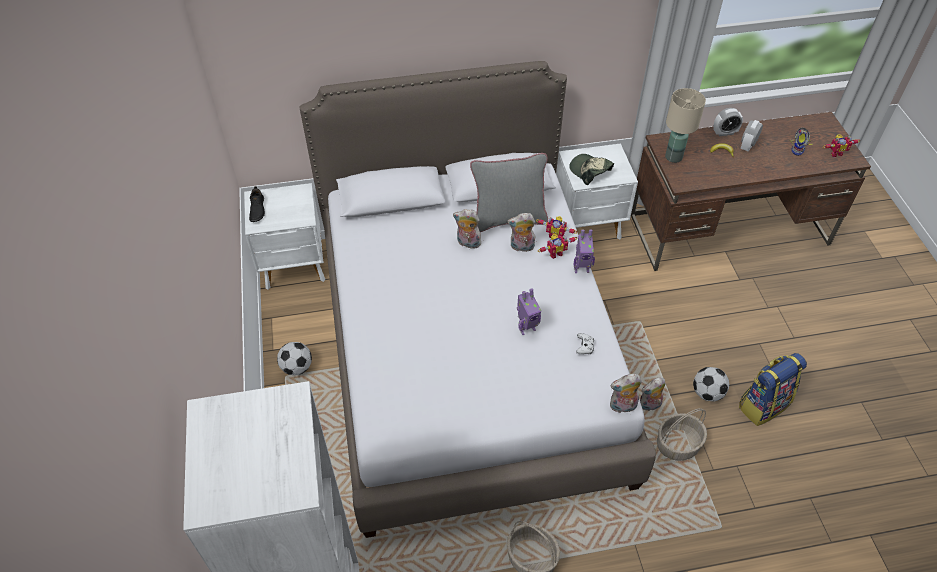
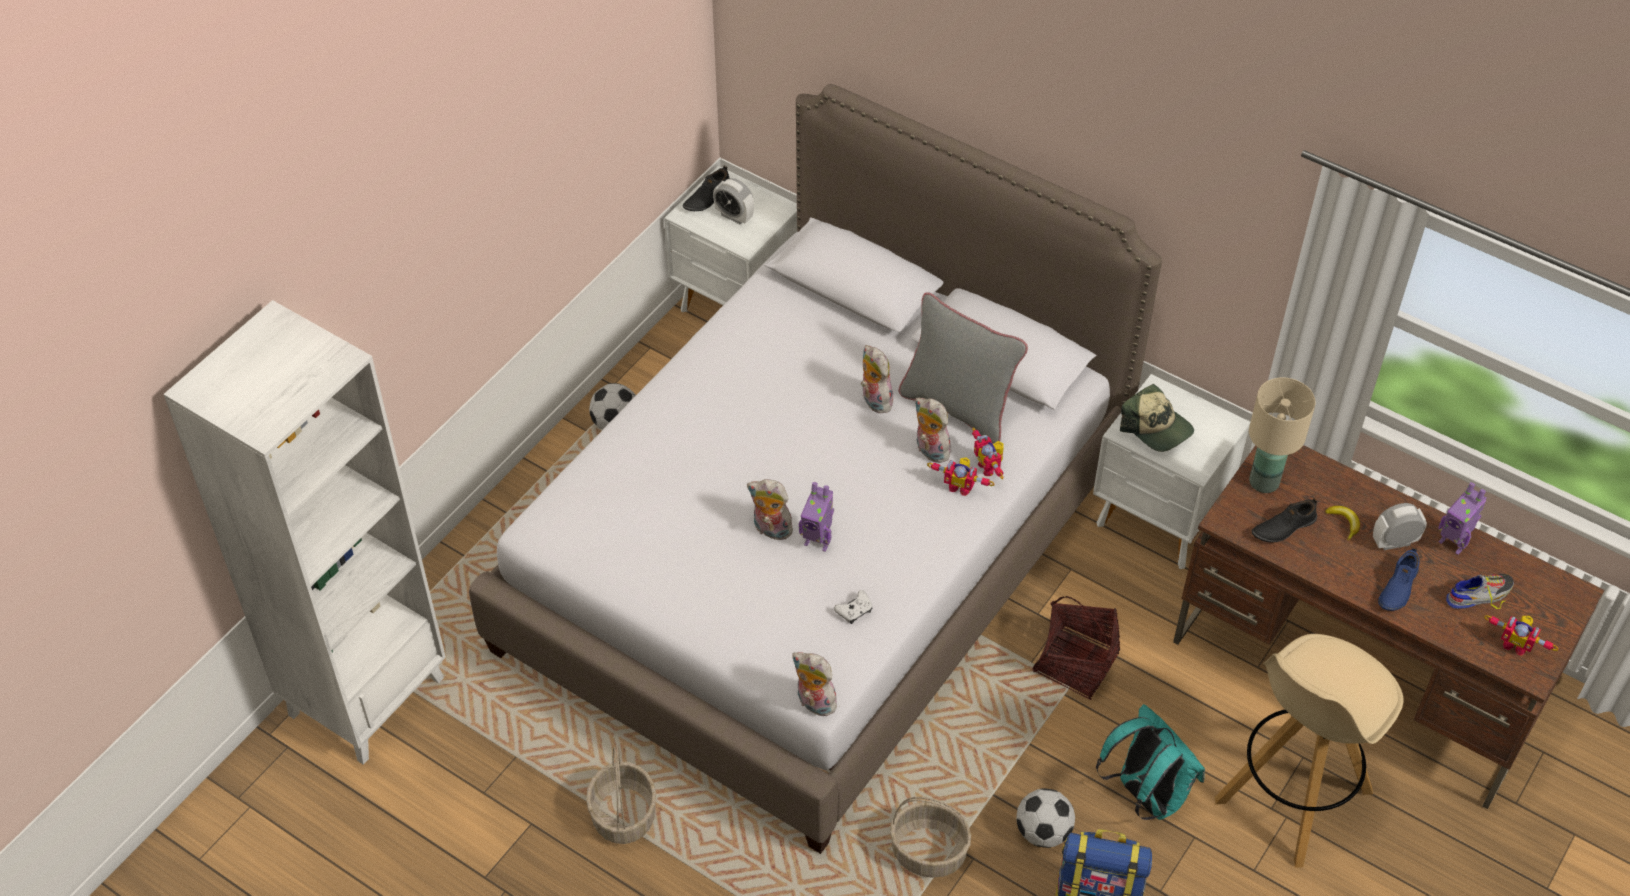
camera: 45 degrees right, 0 degrees up
cap [569,154,614,185] -> cap turned 135 degrees clockwise [1120,384,1194,452]
toy robot [574,229,595,273] -> toy robot moved to [1438,482,1486,555]
plush toy [640,377,666,411] -> plush toy moved to [747,479,796,540]
alarm clock [713,108,743,136] -> alarm clock moved to [713,178,754,225]
none -> basket [1033,596,1120,700]
none -> turquoise backpack [1096,704,1205,820]
none -> beige stool [1215,634,1404,868]
none -> black shoe [1251,498,1317,543]
none -> blue shoe [1378,548,1419,611]

